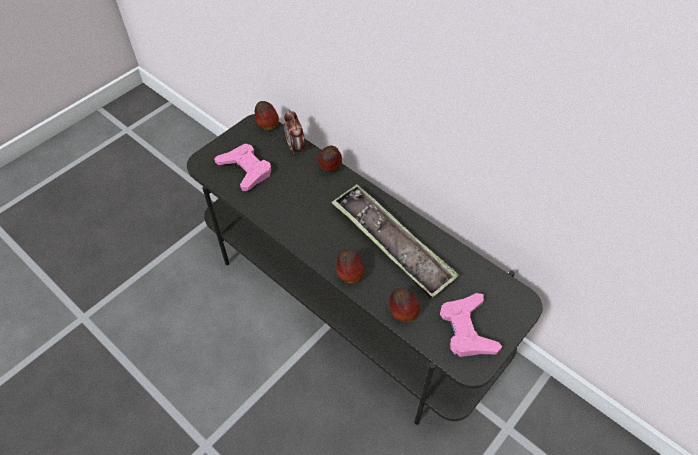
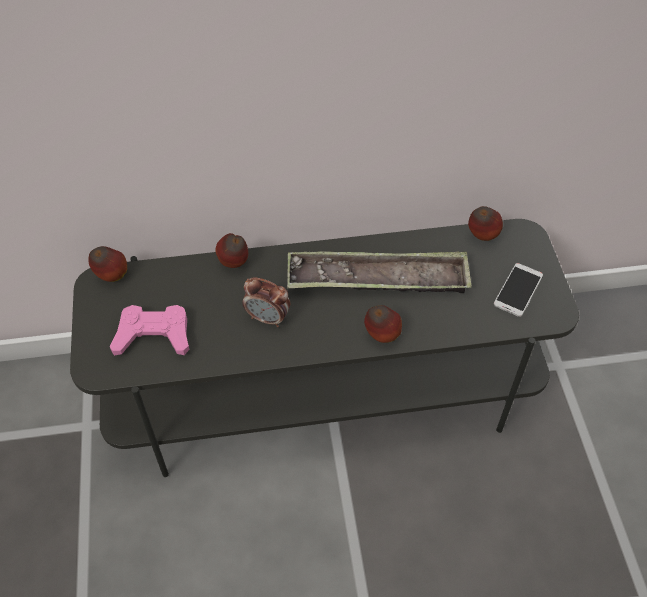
camera: 50 degrees left, 0 degrees up
alarm clock [284,109,305,155] -> alarm clock moved to [242,277,290,327]
apple [389,288,420,322] -> apple moved to [468,206,503,241]
pink game controller [440,293,502,357] -> phone [494,263,543,317]

